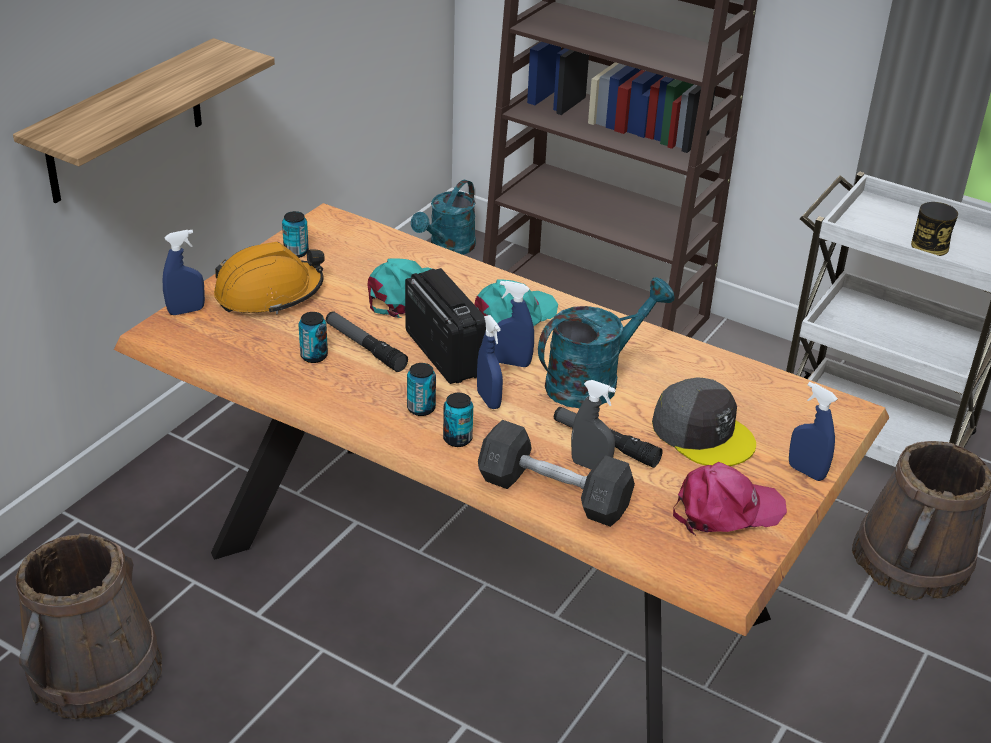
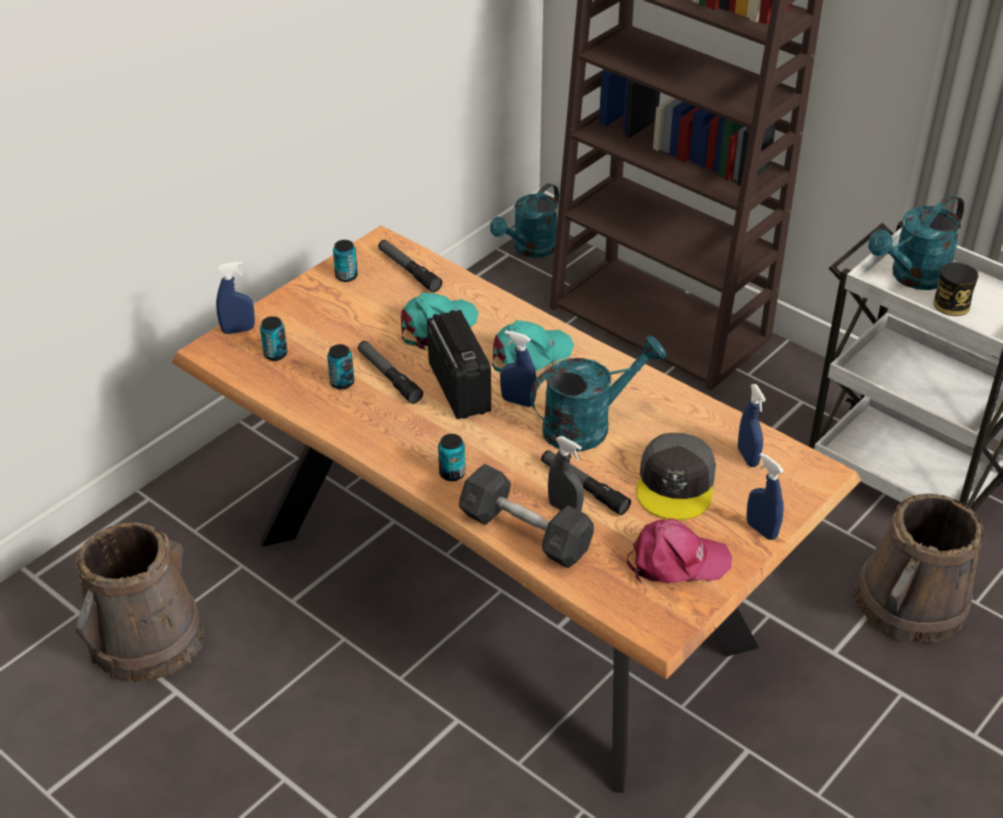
camera: 10 degrees right, 5 degrees up
shelf [13,38,275,203] -> none
orange hard hat [214,242,325,314] -> none
can [407,363,436,416] -> can moved to [260,316,287,361]
blue spray bottle [477,315,503,409] -> blue spray bottle moved to [738,384,766,467]
grey cap [652,377,756,466] -> grey cap turned 45 degrees clockwise [636,433,716,520]
none -> flashlight [378,240,442,292]
none -> turquoise watering can [868,195,964,290]

